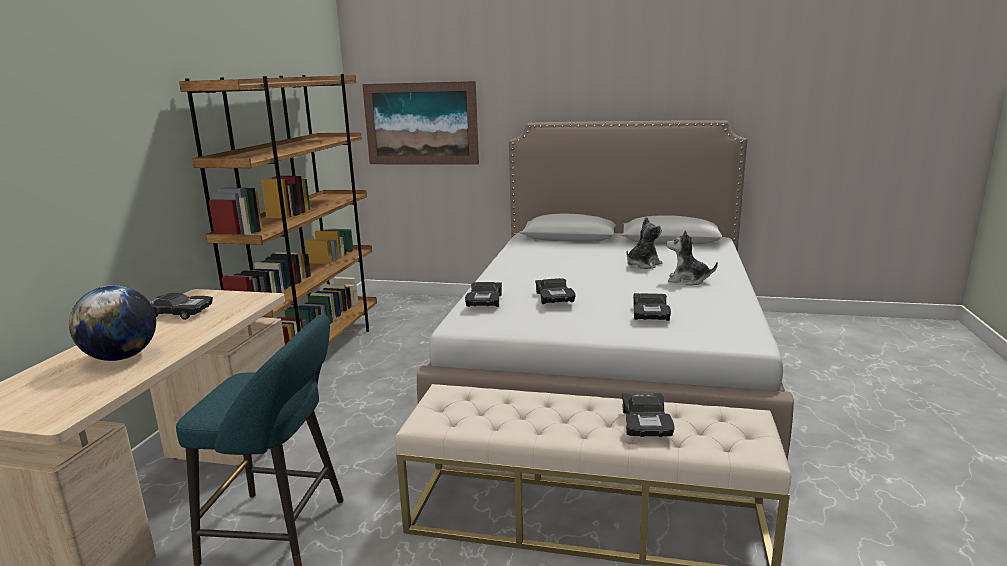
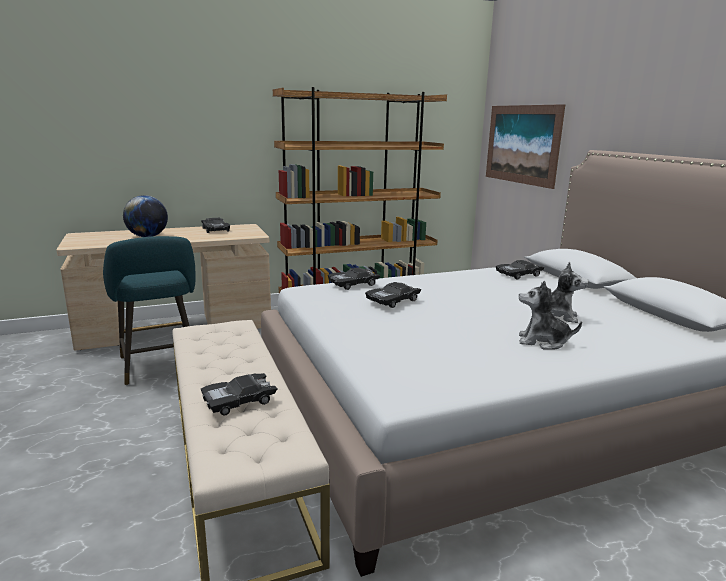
camera: 55 degrees right, 0 degrees up
black toy car [633,293,671,321] -> black toy car moved to [496,260,545,280]
plush toy [666,230,718,285] -> plush toy turned 60 degrees counterclockwise [519,281,582,349]

